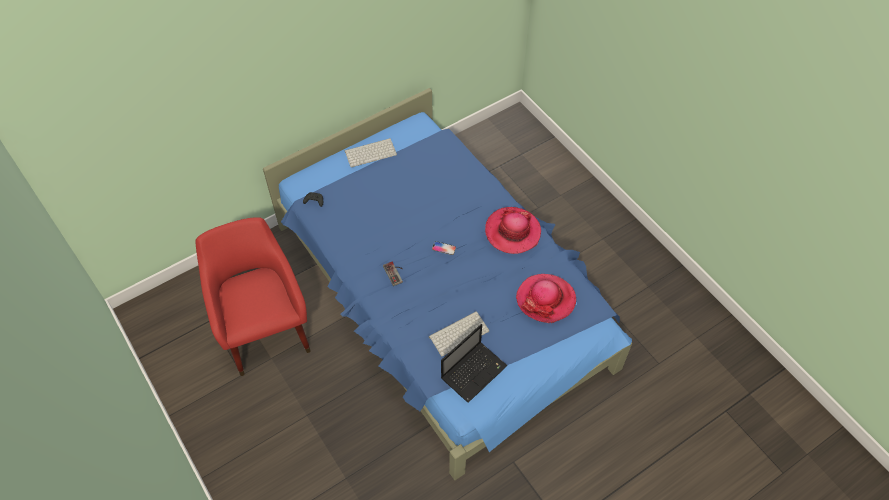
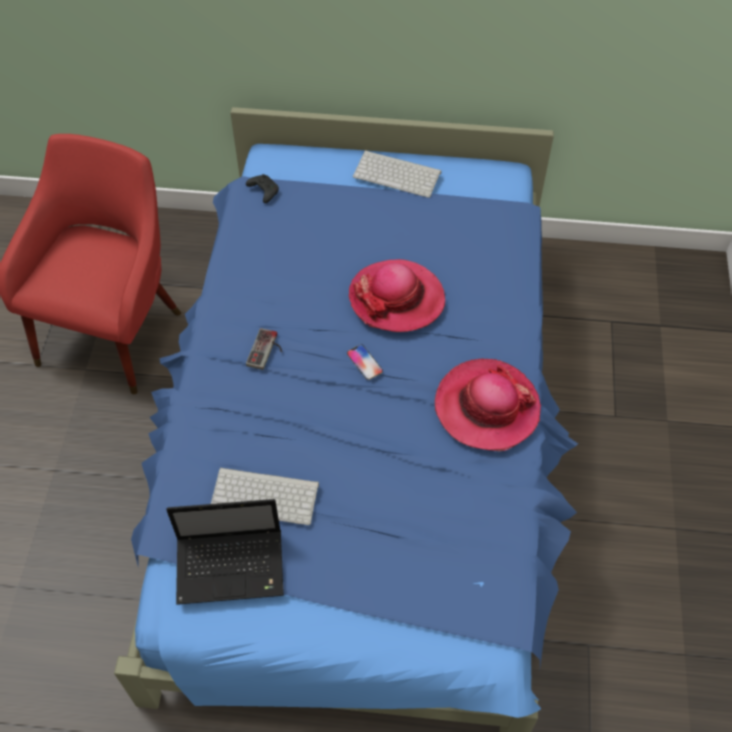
camera: 40 degrees right, 0 degrees up
hat [516,274,576,323] -> hat moved to [349,259,445,332]

